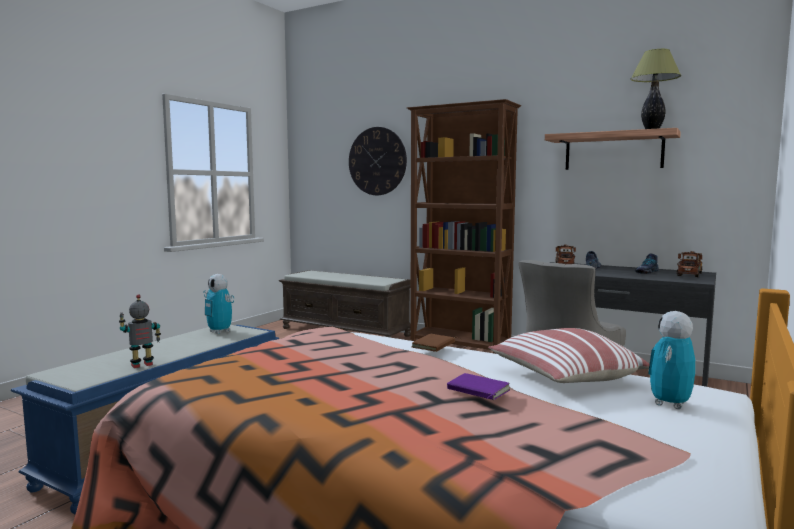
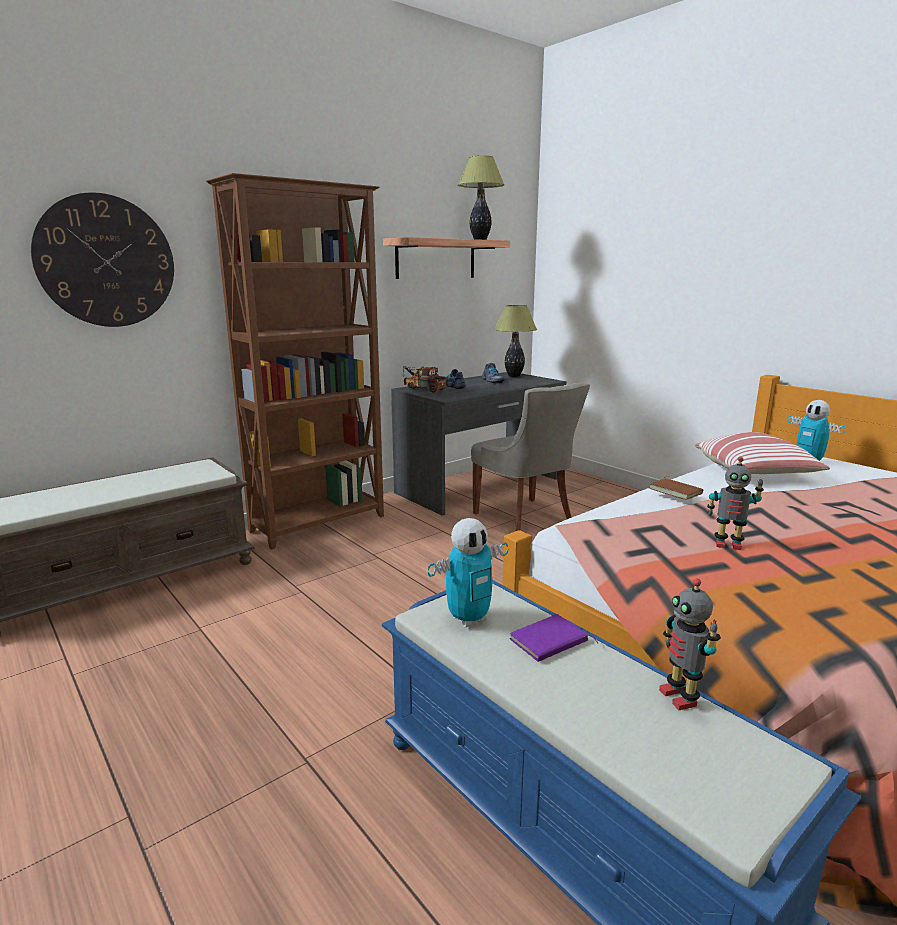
camera: 70 degrees left, 10 degrees up
purple book [447,373,510,400] -> purple book moved to [510,614,598,662]
toy truck [677,251,702,277] -> table lamp [494,305,537,377]
none -> toy robot [707,457,764,550]

